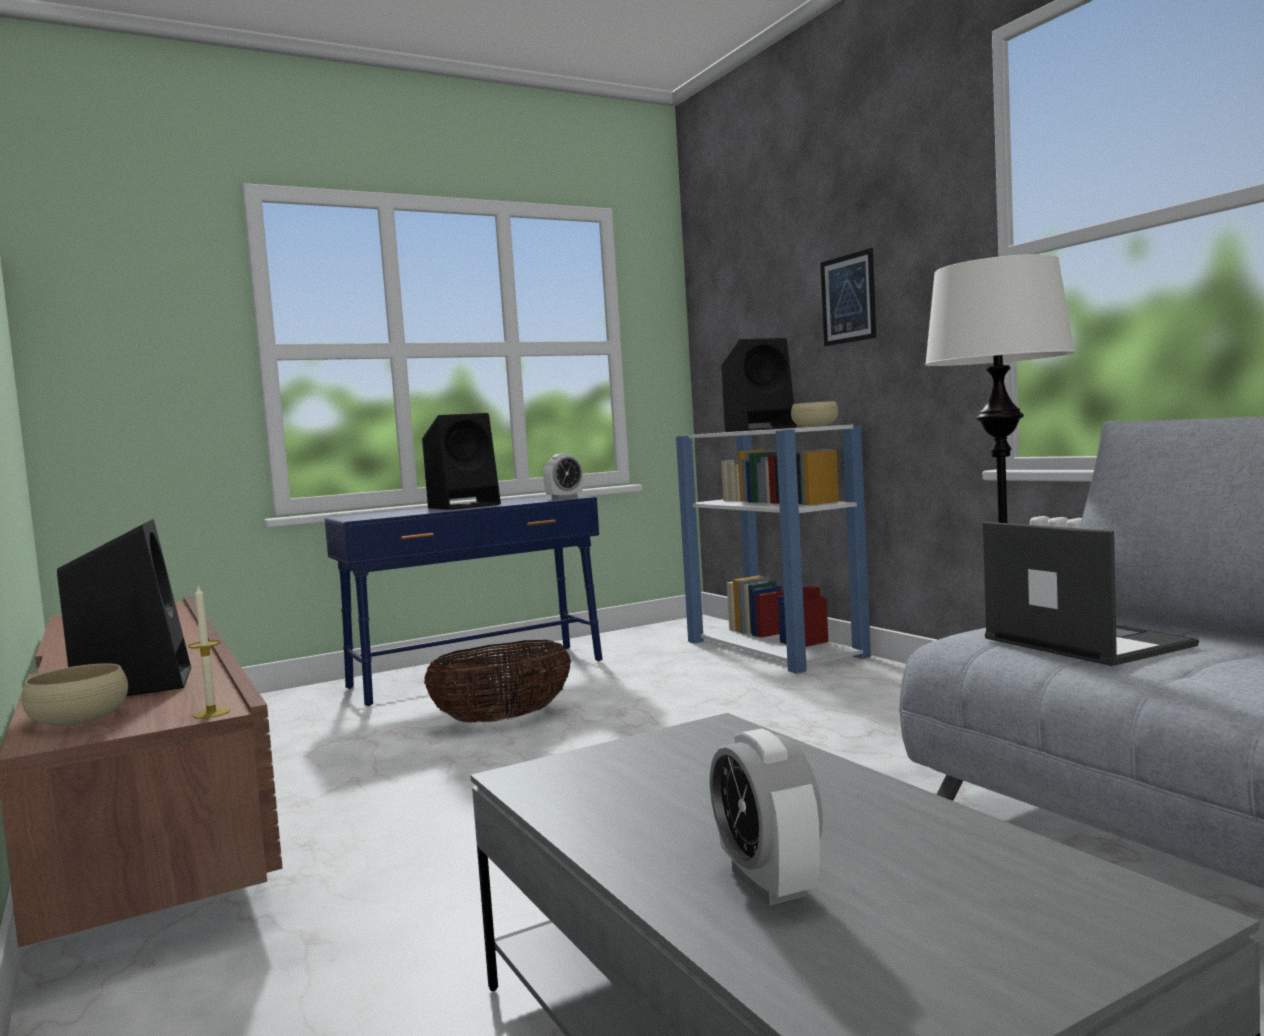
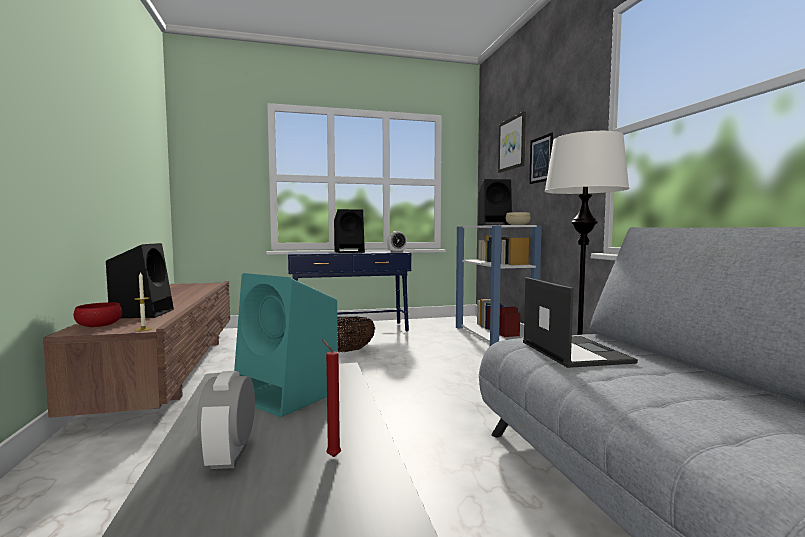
camera: 15 degrees right, 0 degrees up
beige bowl [21,663,128,726] -> red bowl [73,302,122,327]
none -> turquoise speaker [234,273,338,417]
none -> red candle [322,340,341,457]
none -> picture [498,111,526,173]

